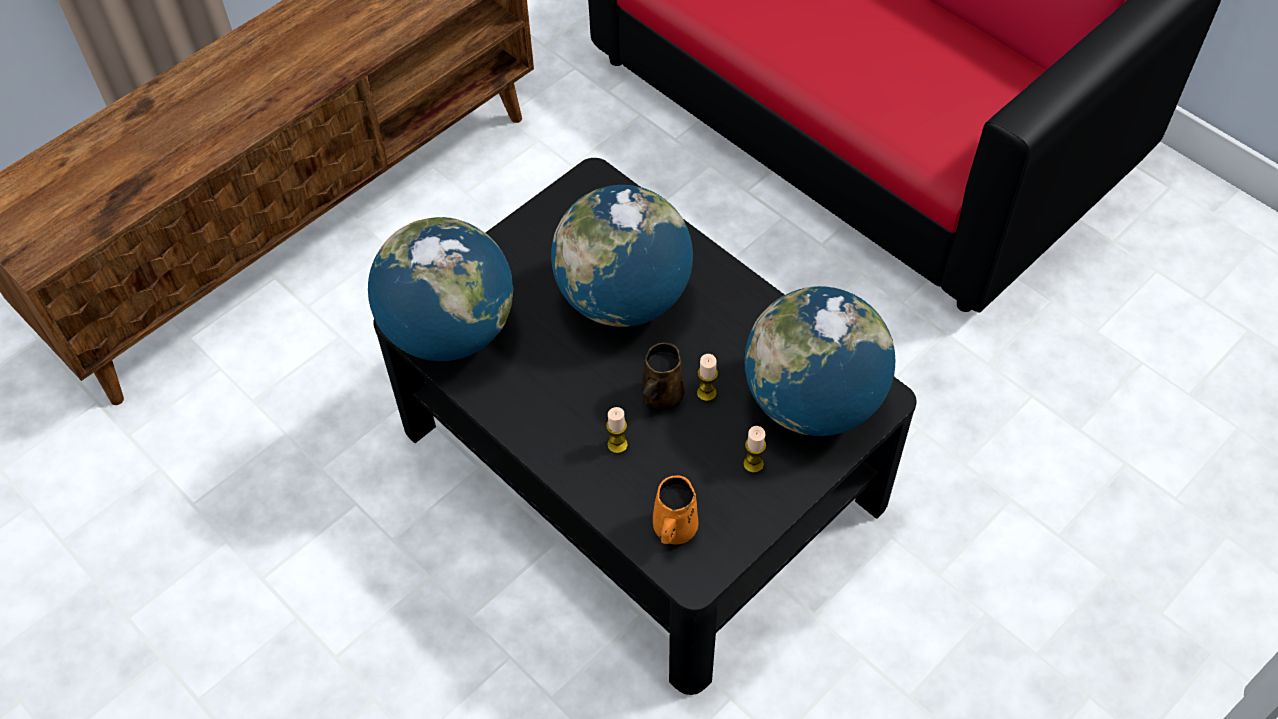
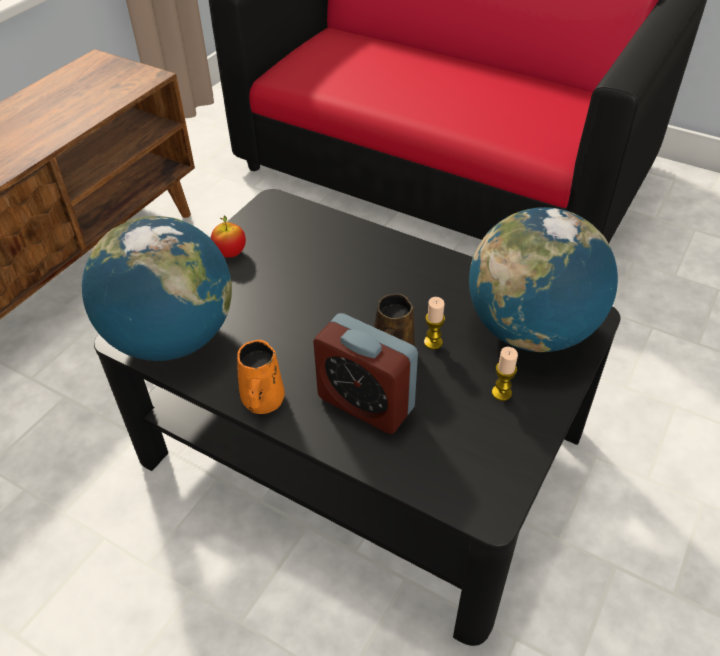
camera: 15 degrees left, 10 degrees down
globe [551,185,693,327] -> none
candle [606,407,628,454] -> alarm clock [313,313,418,434]
orange mug [653,476,698,545] -> orange mug moved to [237,340,285,414]
none -> apple [211,216,246,258]

